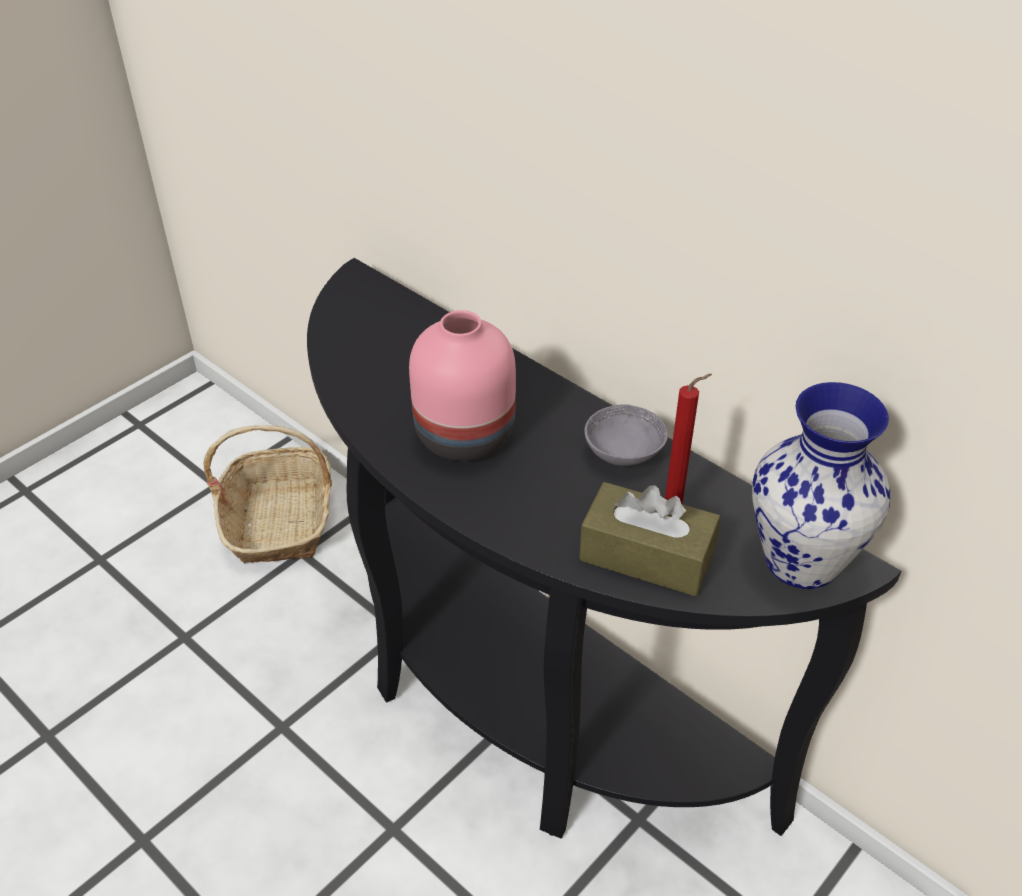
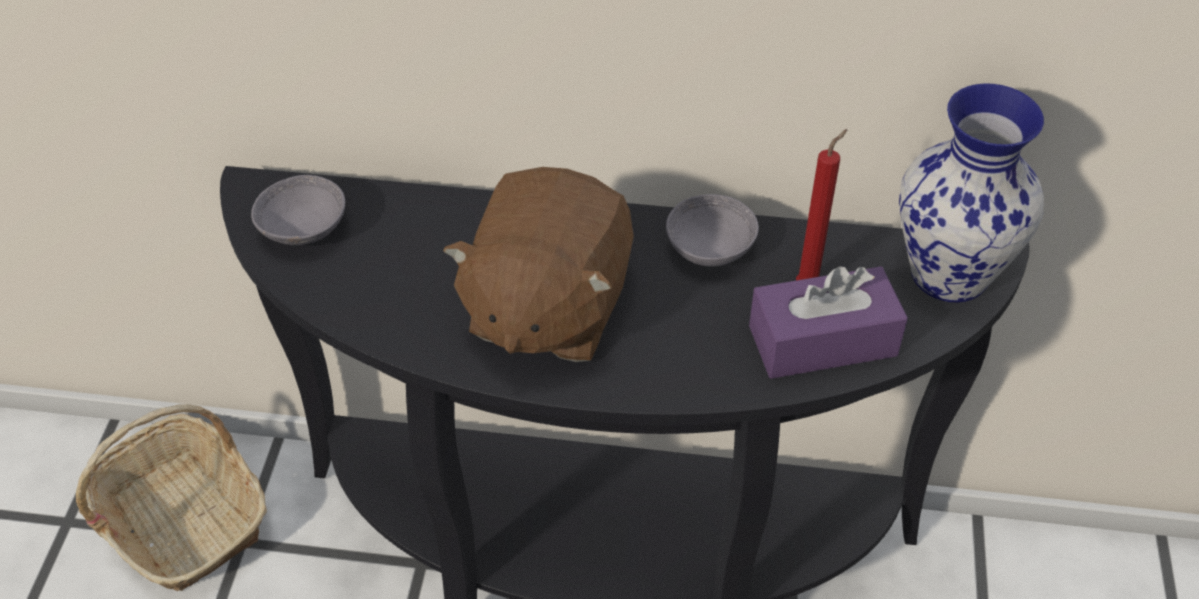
camera: 35 degrees left, 5 degrees up
pink vase [409,310,516,461] -> brown plush toy [443,167,634,362]
brown tissue box [579,482,721,596] -> purple tissue box [749,266,908,379]
none -> grey bowl [251,175,345,245]

